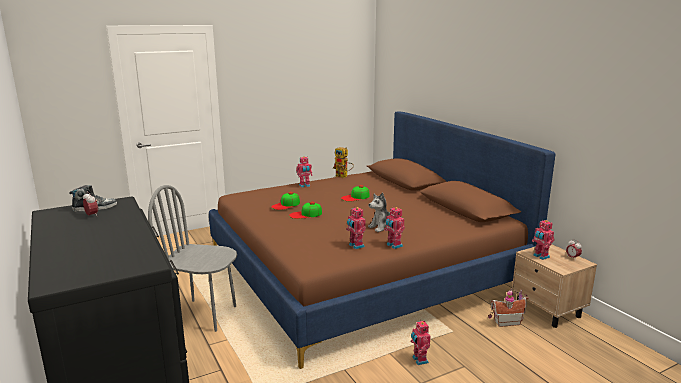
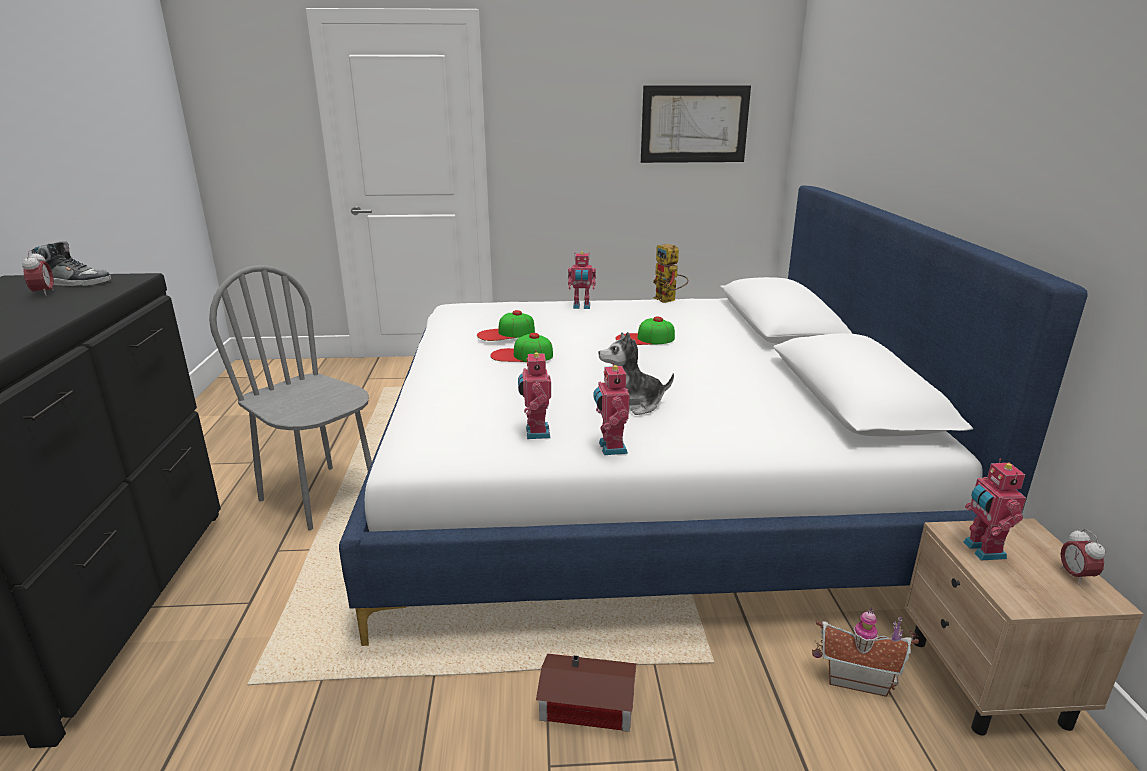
camera: 25 degrees right, 5 degrees up
brown bed [209,112,556,369] -> white bed [339,185,1088,646]
toy robot [411,319,430,365] -> toy house [536,653,637,732]
none -> picture [641,86,751,163]

